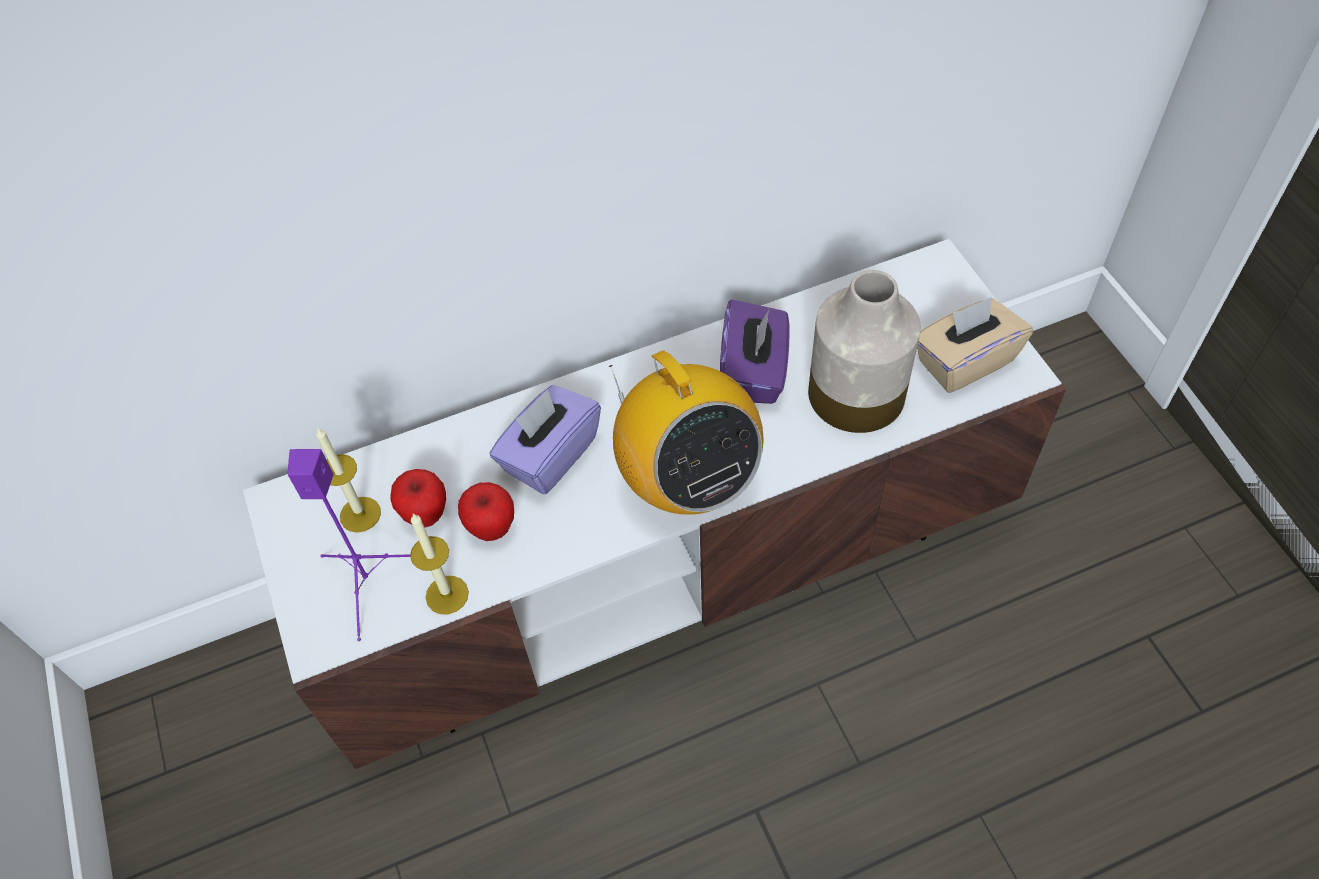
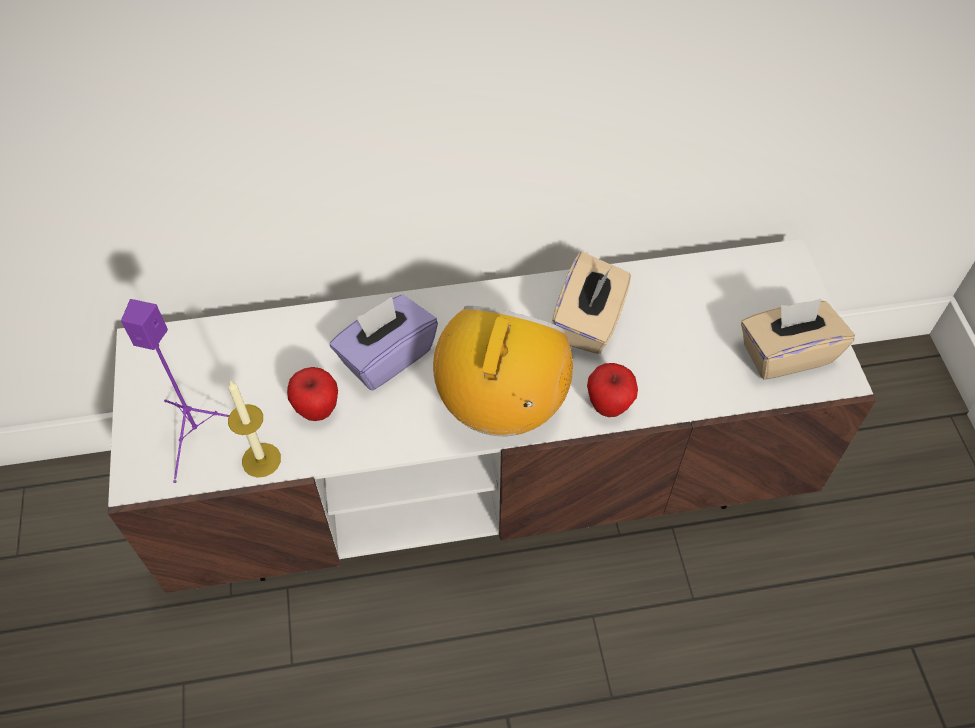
camera: 10 degrees right, 0 degrees up
candle [316,427,381,533] -> none
apple [390,469,446,528] -> apple moved to [587,363,638,417]
radio [609,350,763,515] -> radio turned 150 degrees counterclockwise [433,306,573,436]
purple tissue box [720,299,789,404] -> beige tissue box [552,252,631,354]
beige vase [808,270,921,433] -> none

